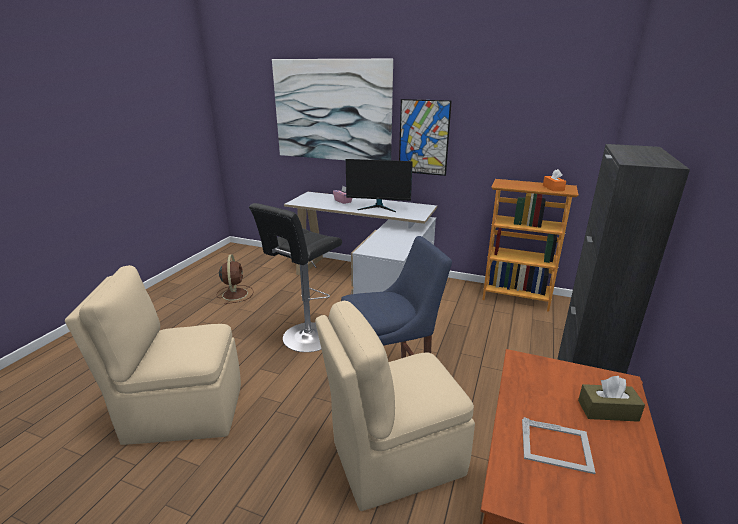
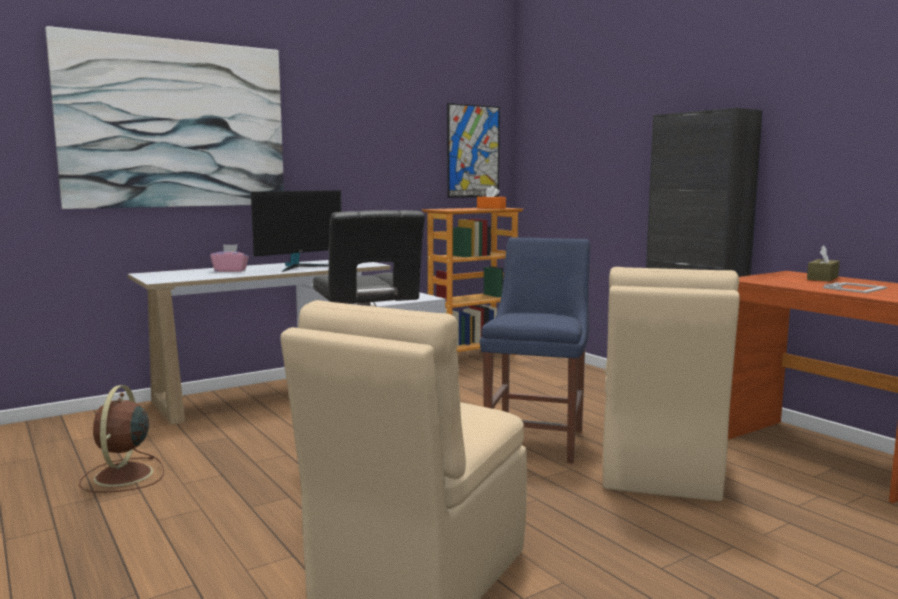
camera: 55 degrees left, 15 degrees down
brown fan [217,254,254,304] -> brown fan turned 120 degrees counterclockwise [79,385,164,493]
picture [399,99,452,176] -> picture moved to [447,103,500,198]

